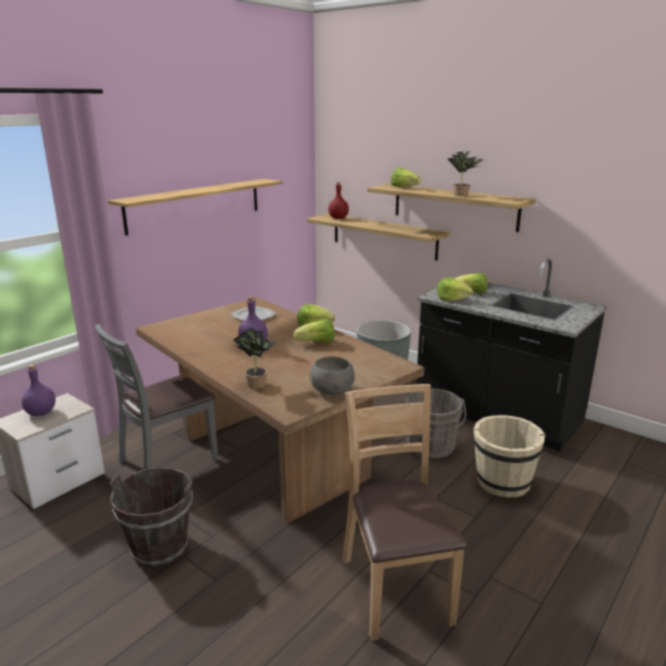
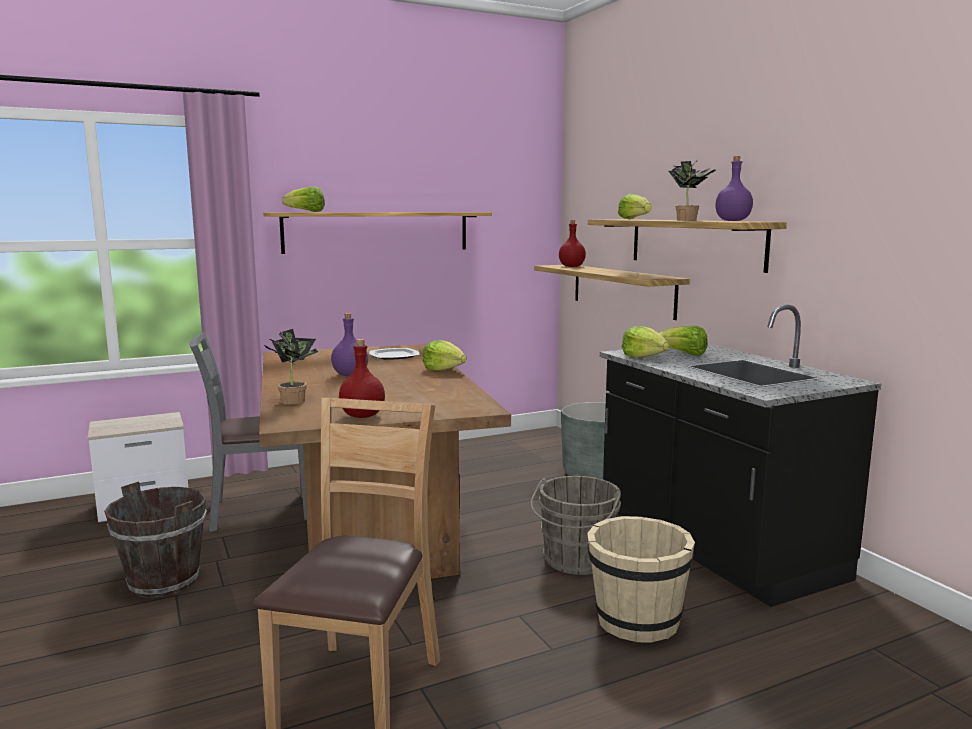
camera: 25 degrees right, 10 degrees down
purple bottle [22,365,56,416] -> purple bottle moved to [715,156,753,221]
lettuce [294,319,335,343] -> lettuce moved to [282,186,325,212]
grey bowl [309,356,355,395] -> red bottle [339,339,385,418]

